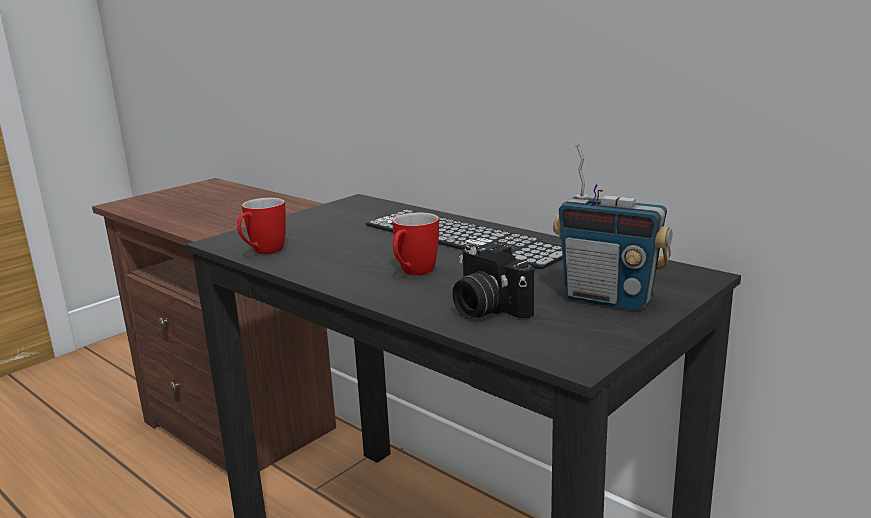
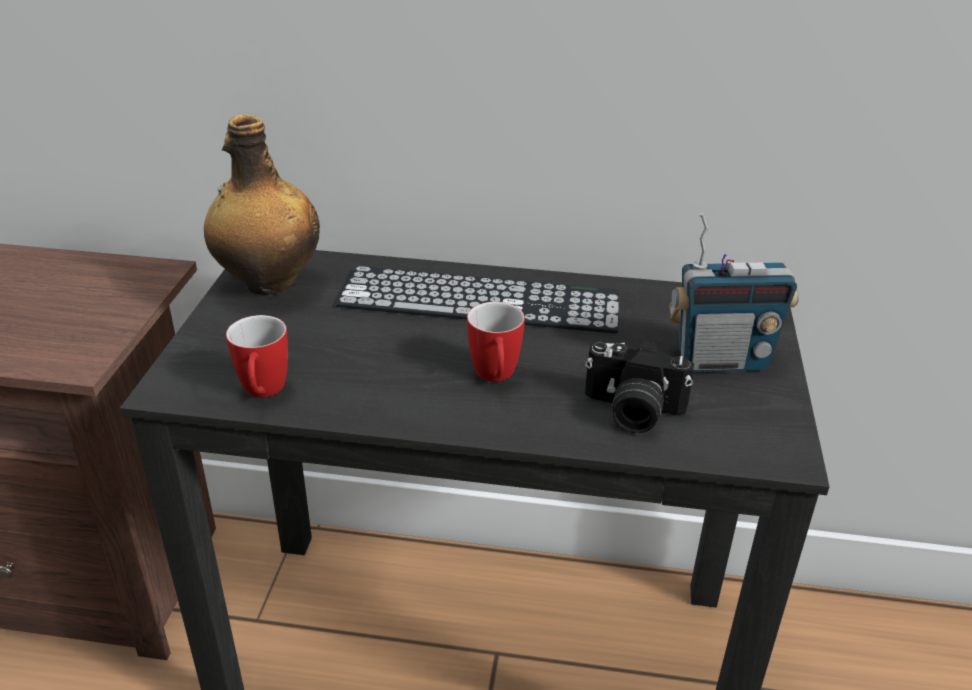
camera: 35 degrees left, 15 degrees up
none -> bottle [204,114,320,295]

